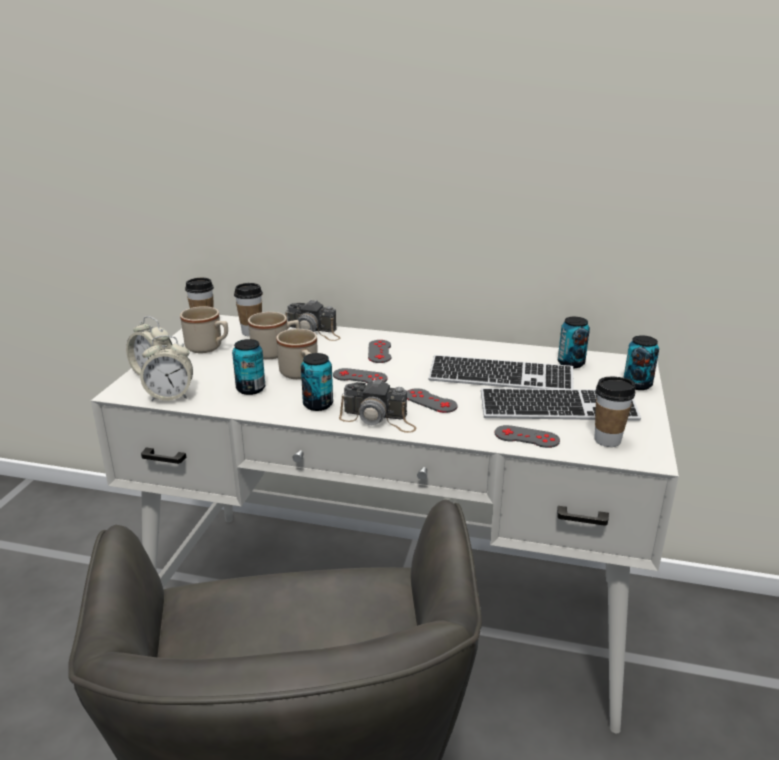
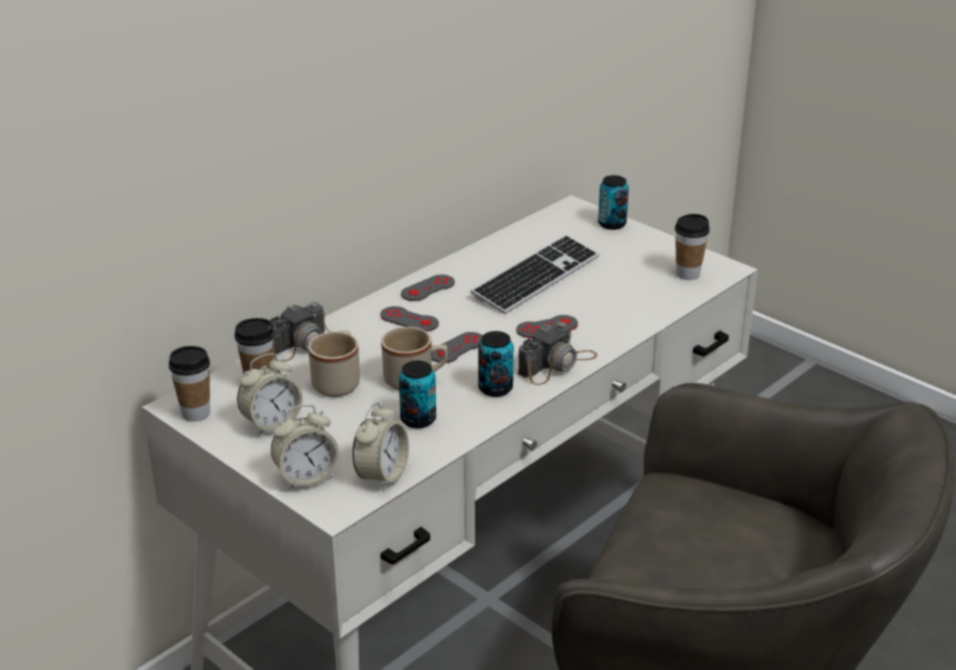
camera: 60 degrees left, 5 degrees up
beige mug [180,306,228,353] -> alarm clock [237,353,303,436]
keyboard [481,388,641,421] -> none
grey game controller [495,425,560,448] -> grey game controller moved to [401,275,455,301]
can [558,317,590,368] -> none

